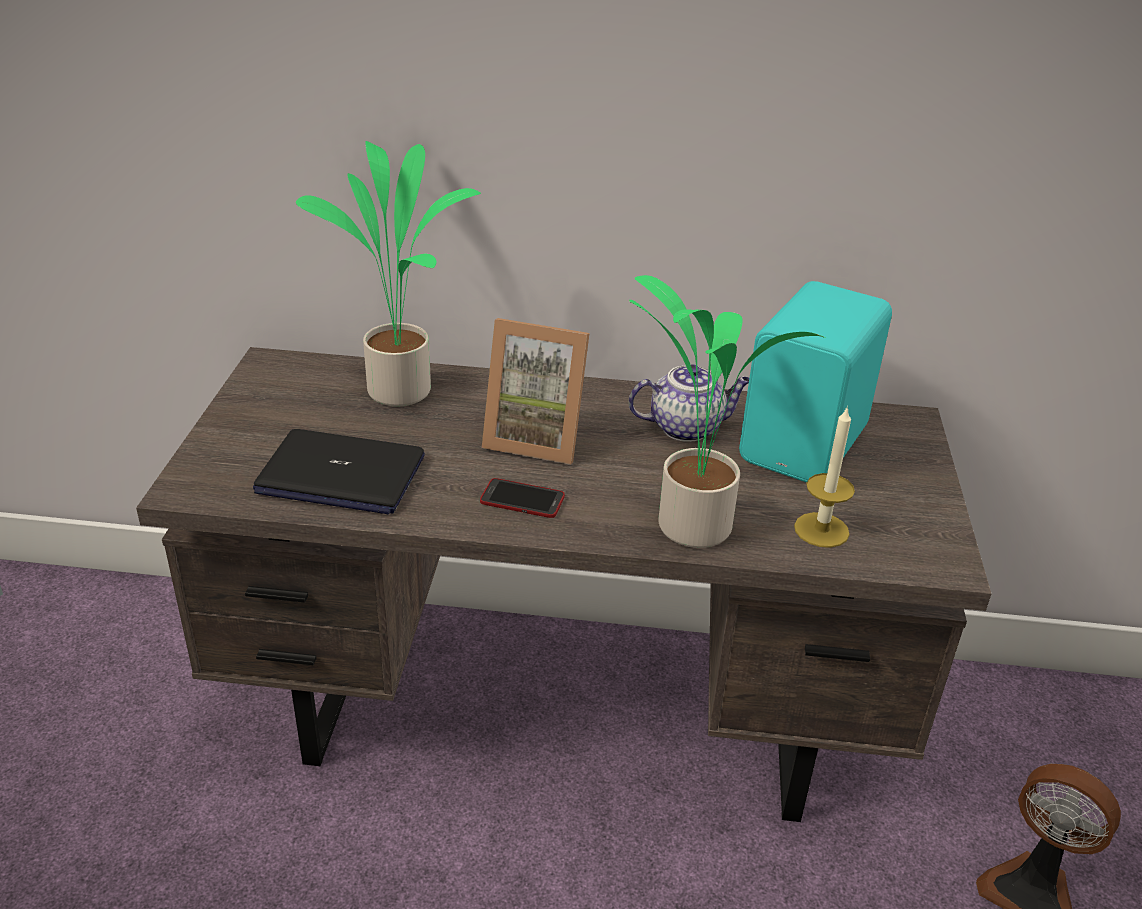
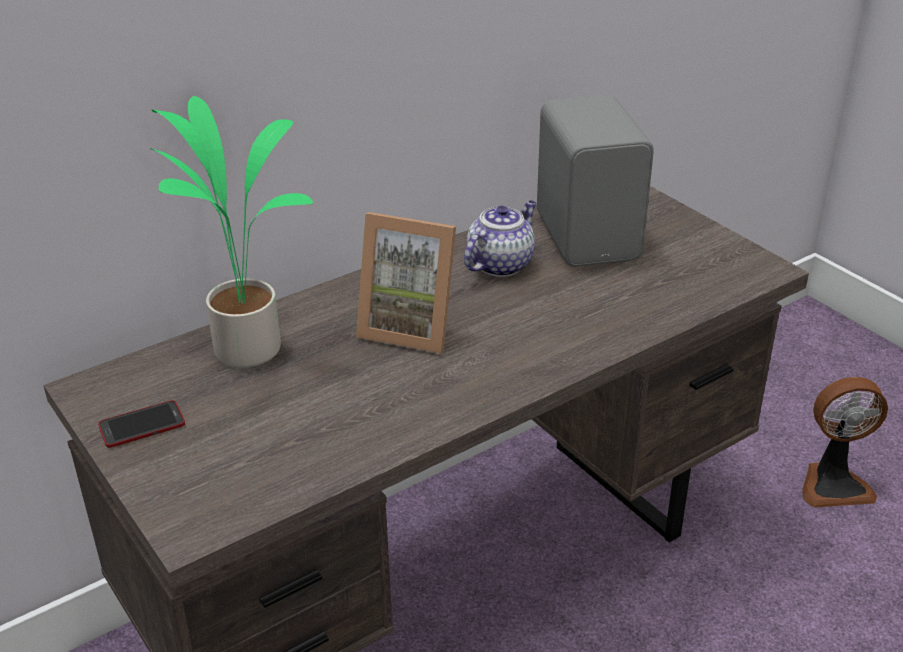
camera: 40 degrees left, 0 degrees up
laptop [253,429,425,515] -> none
phone [480,478,565,518] -> phone moved to [98,400,185,448]
picture frame [482,318,589,465] -> picture frame turned 45 degrees clockwise [356,212,456,354]
potted plant [629,275,825,548] -> none
turquoise speaker [739,281,892,483] -> grey speaker [537,95,654,267]
candle [794,406,855,548] -> none

